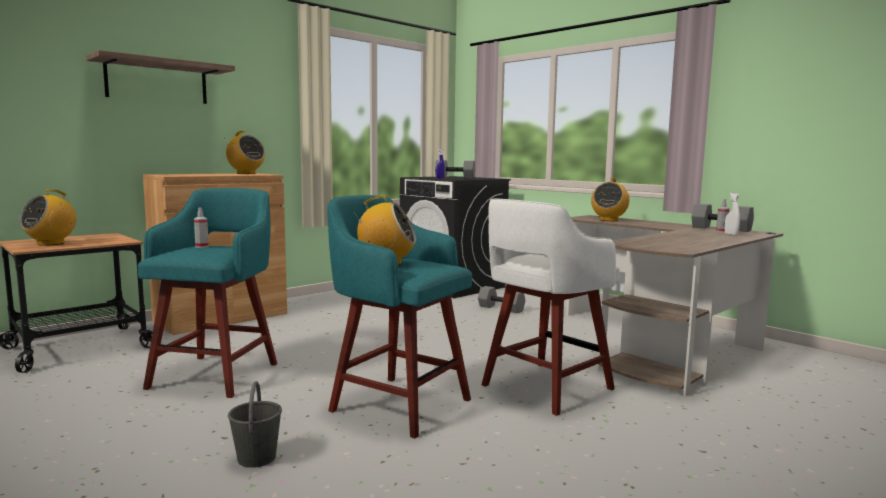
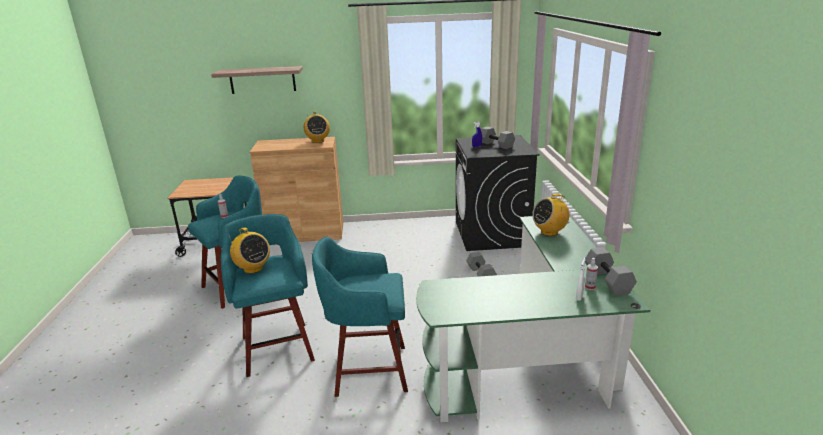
camera: 40 degrees right, 15 degrees up
radio [20,189,76,246] -> none
grey bucket [228,381,282,468] -> none
white stool [481,199,620,416] -> turquoise stool [312,236,408,397]
brown desk [567,215,783,396] -> green desk [416,216,650,422]

